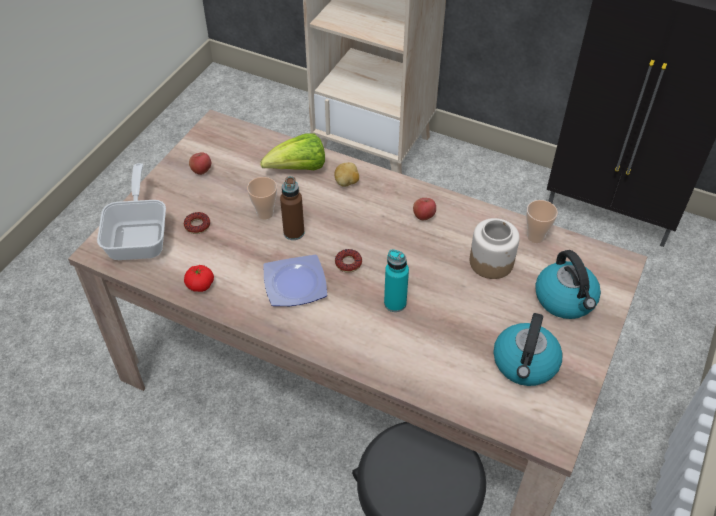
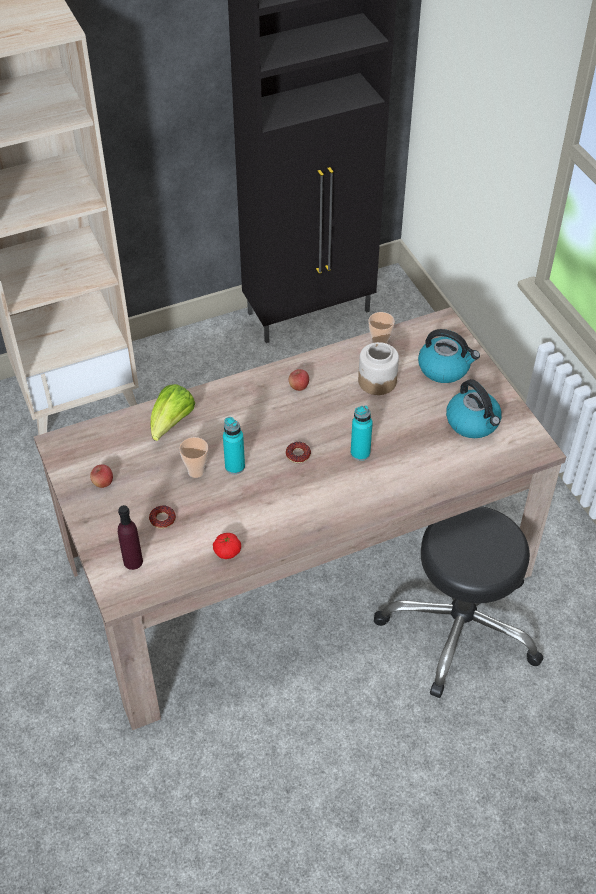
camera: 50 degrees left, 0 degrees up
frying pan [97,163,166,260] -> purple bottle [118,505,143,570]
plate [264,255,327,306] -> none
brown bottle [280,176,304,240] -> turquoise bottle [223,417,245,474]
potato [334,162,359,187] -> none

